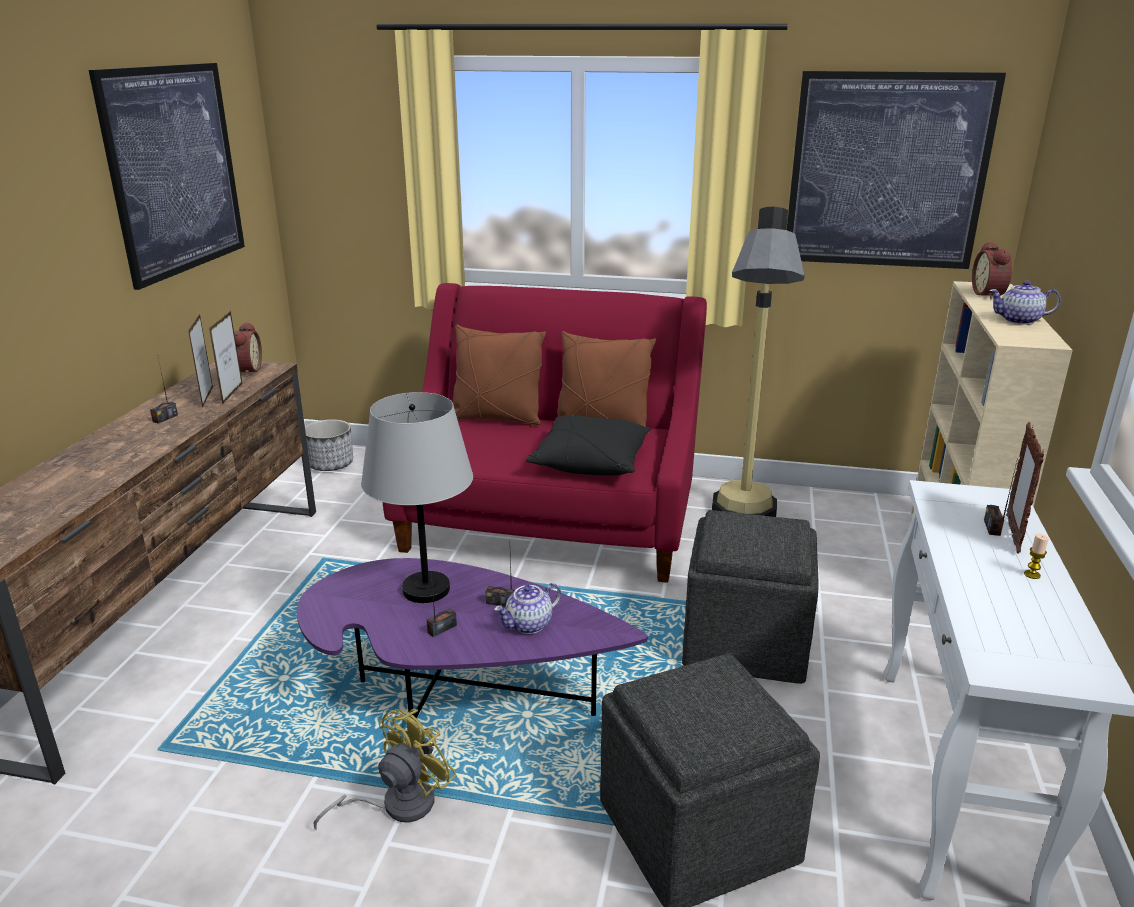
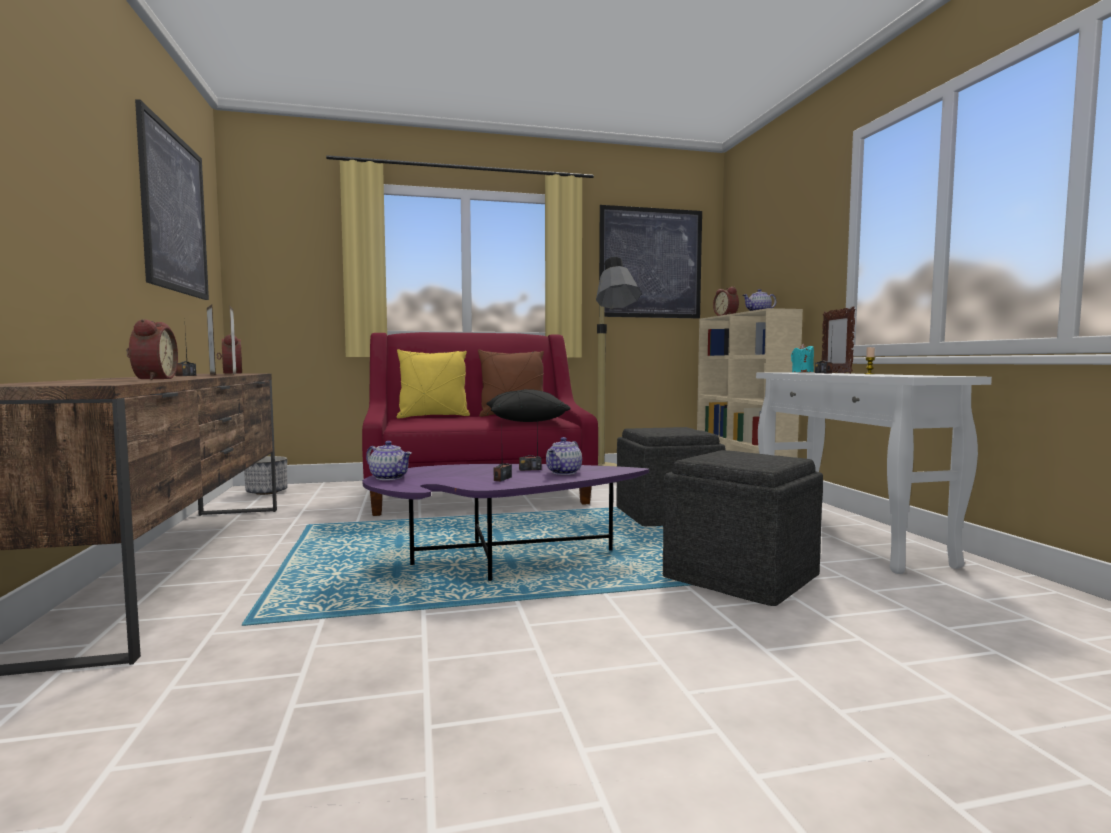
camera: 25 degrees left, 20 degrees down
yellow fan [314,709,457,830] -> none
grey table lamp [361,392,473,603] -> none
brown pillow [453,325,546,425] -> yellow pillow [397,349,470,419]
none -> alarm clock [126,319,178,380]
none -> teapot [366,441,412,480]
none -> turquoise candle [791,344,814,372]

